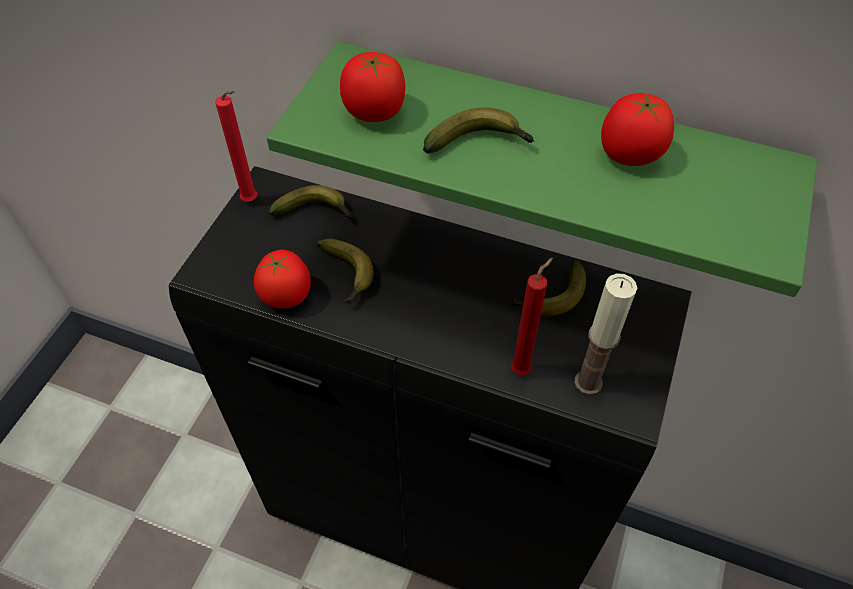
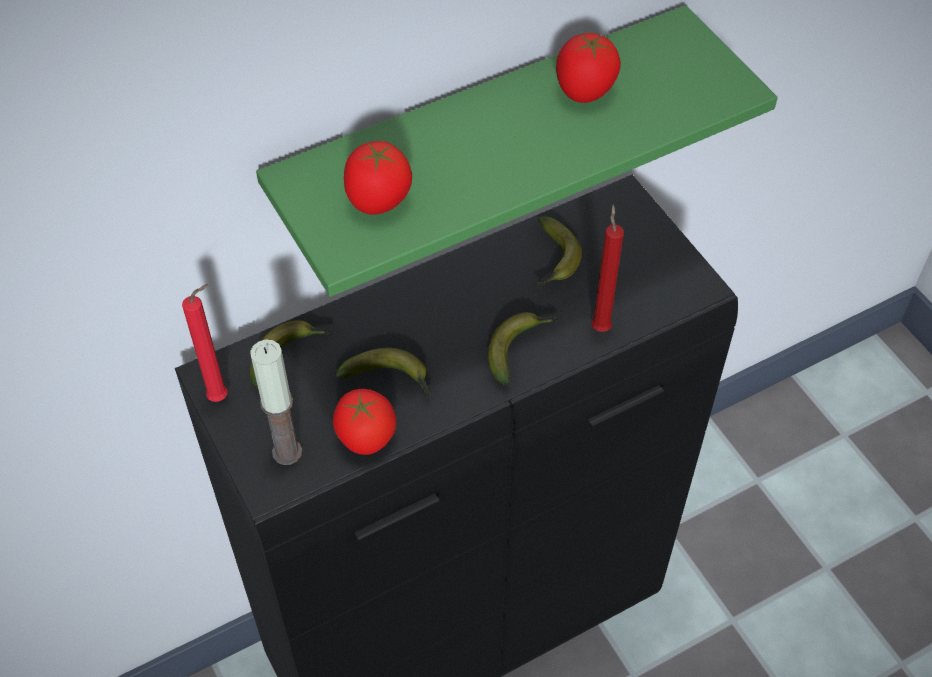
camera: 50 degrees left, 0 degrees up
banana [423,108,535,154] -> banana moved to [488,312,559,386]
candle [574,273,637,395] -> candle moved to [250,339,302,465]

